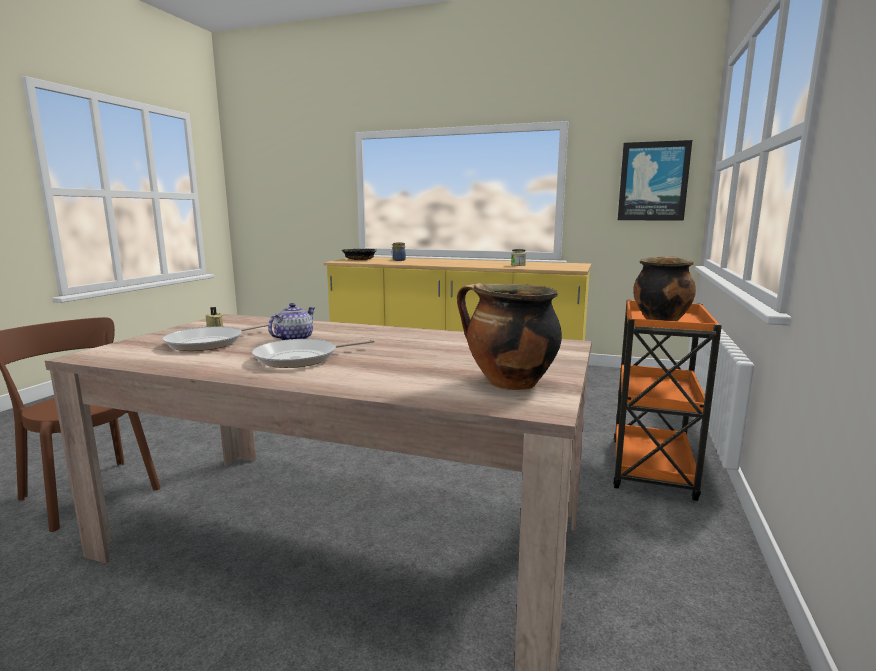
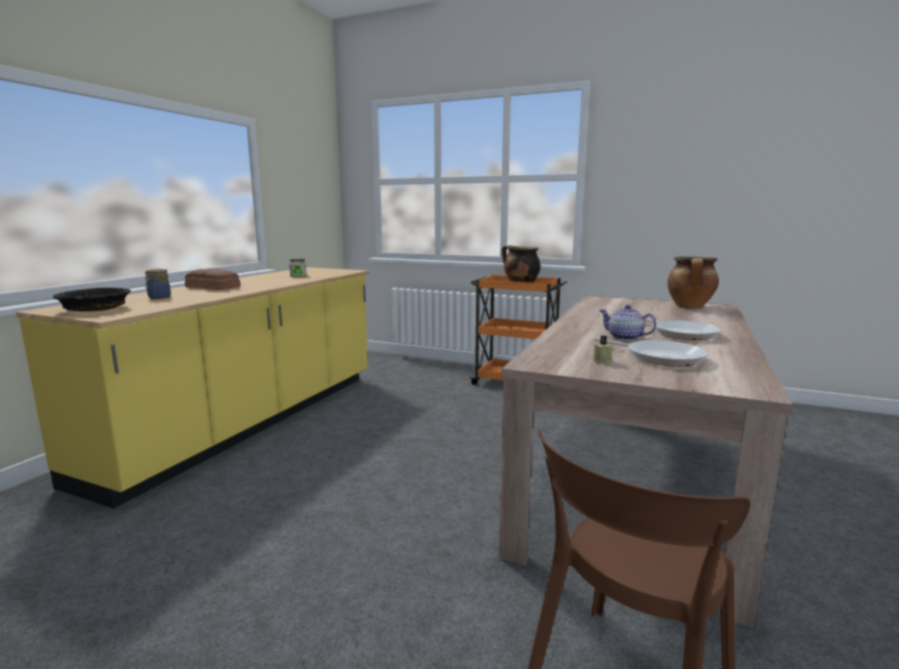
camera: 85 degrees left, 0 degrees up
picture [618,140,692,221] -> none
none -> bread [185,268,241,290]

